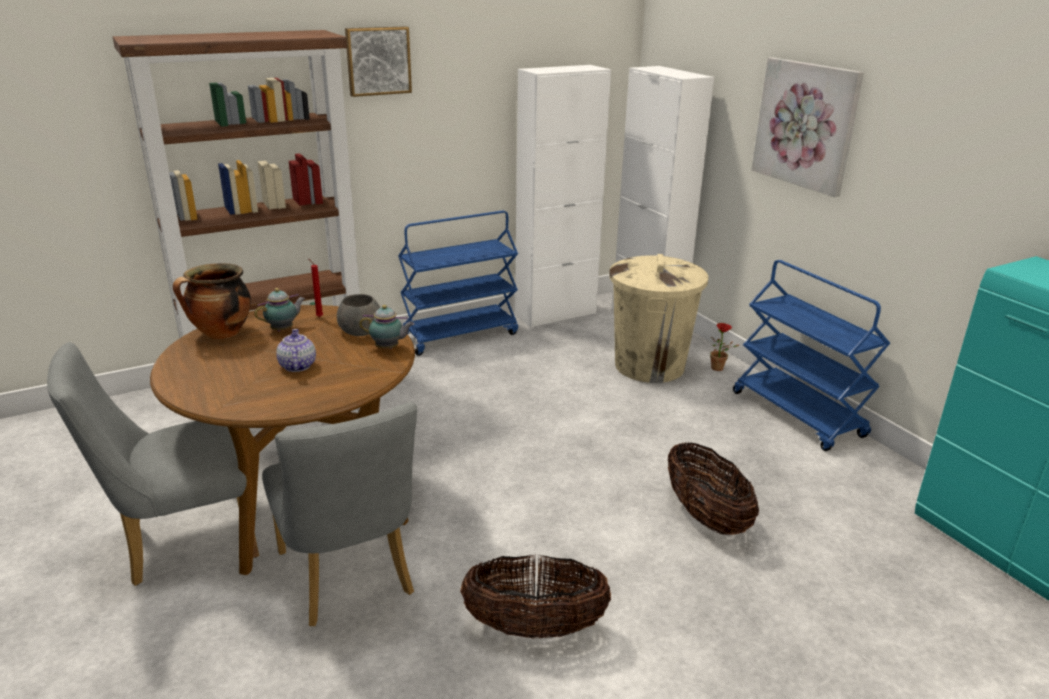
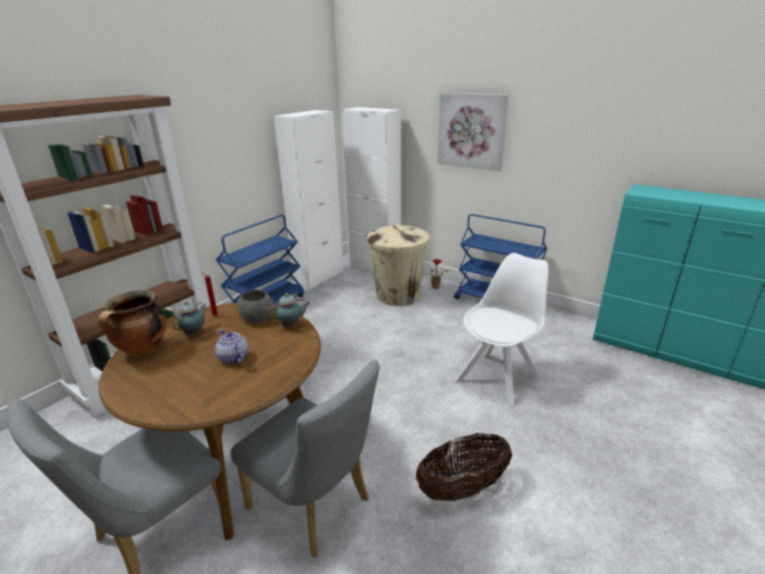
camera: 25 degrees left, 0 degrees up
picture [345,26,412,97] -> none
basket [668,442,759,535] -> white chair [455,253,549,407]

